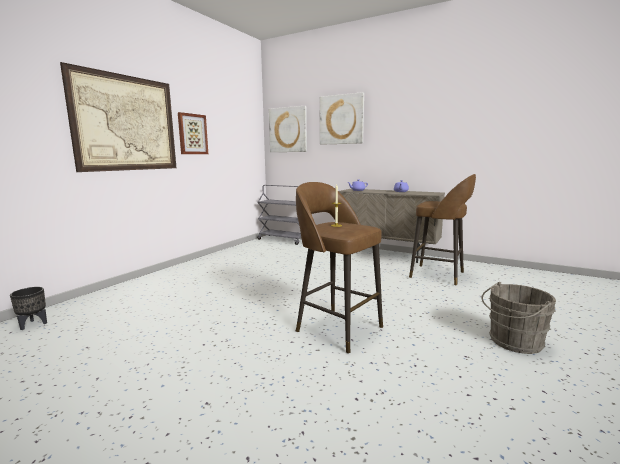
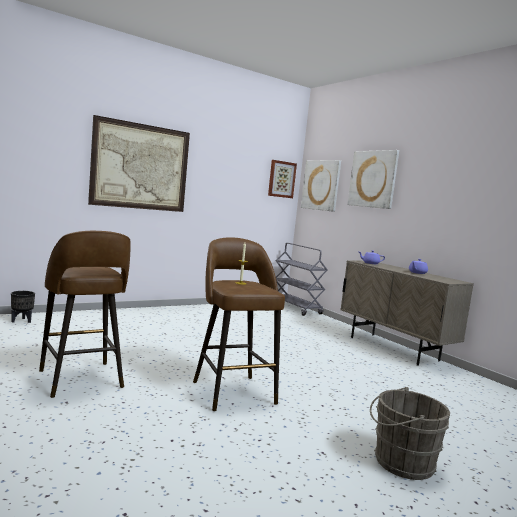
camera: 25 degrees right, 5 degrees down
picture [178,112,208,154] -> picture moved to [268,160,297,198]
brown stool [409,174,476,286] -> brown stool moved to [39,231,131,398]

